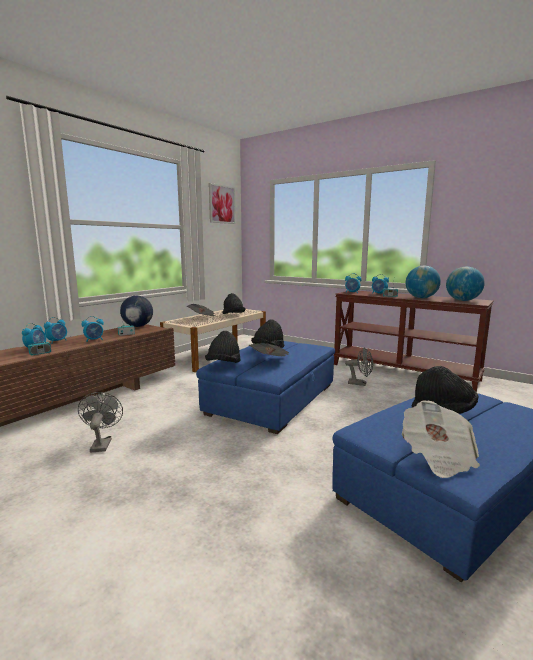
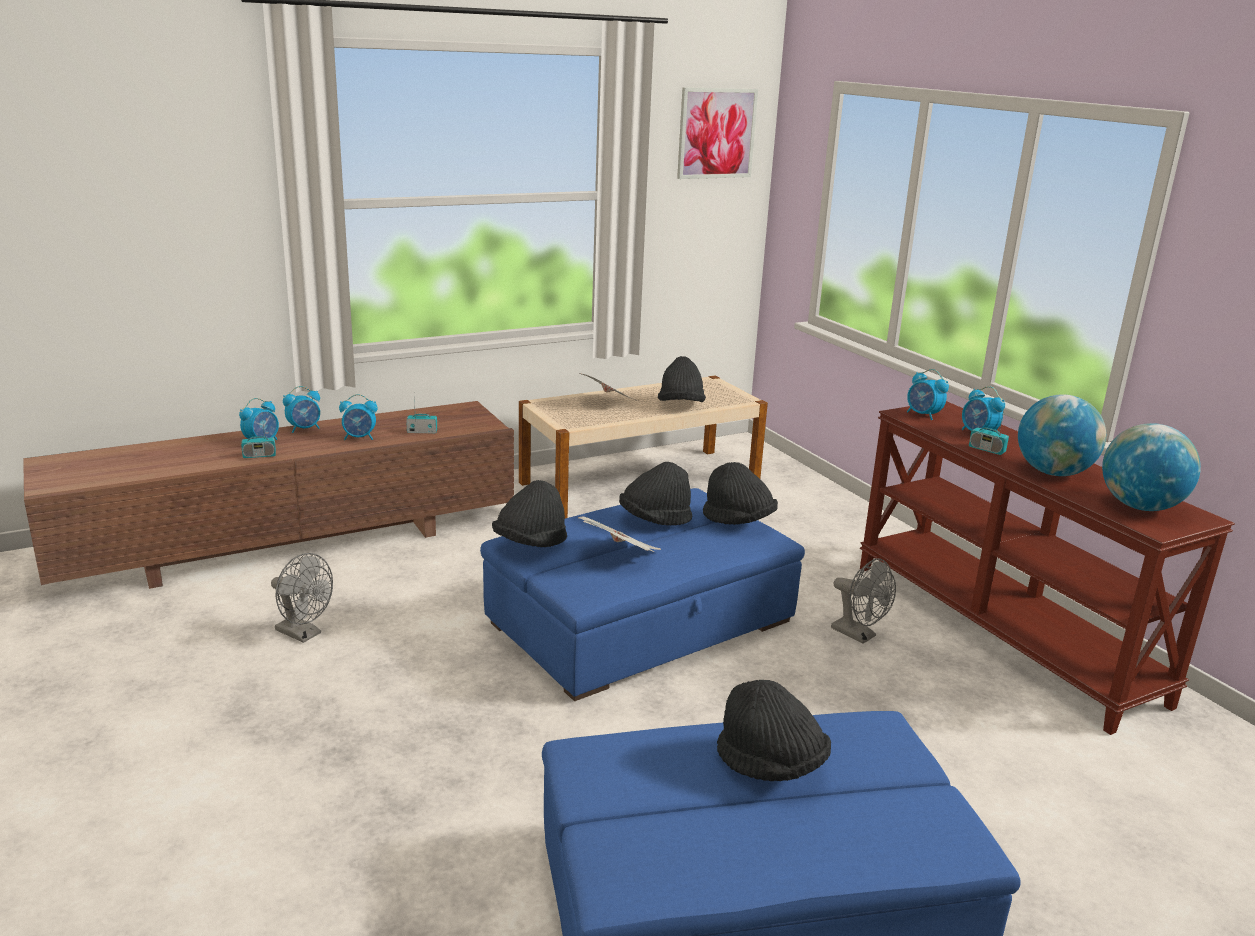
camera: 25 degrees right, 10 degrees up
grey fan [78,392,123,453] -> grey fan turned 105 degrees clockwise [271,553,333,643]
globe [120,296,153,327] -> none
newspaper [401,400,480,478] -> none
none -> black hat [703,462,778,525]

